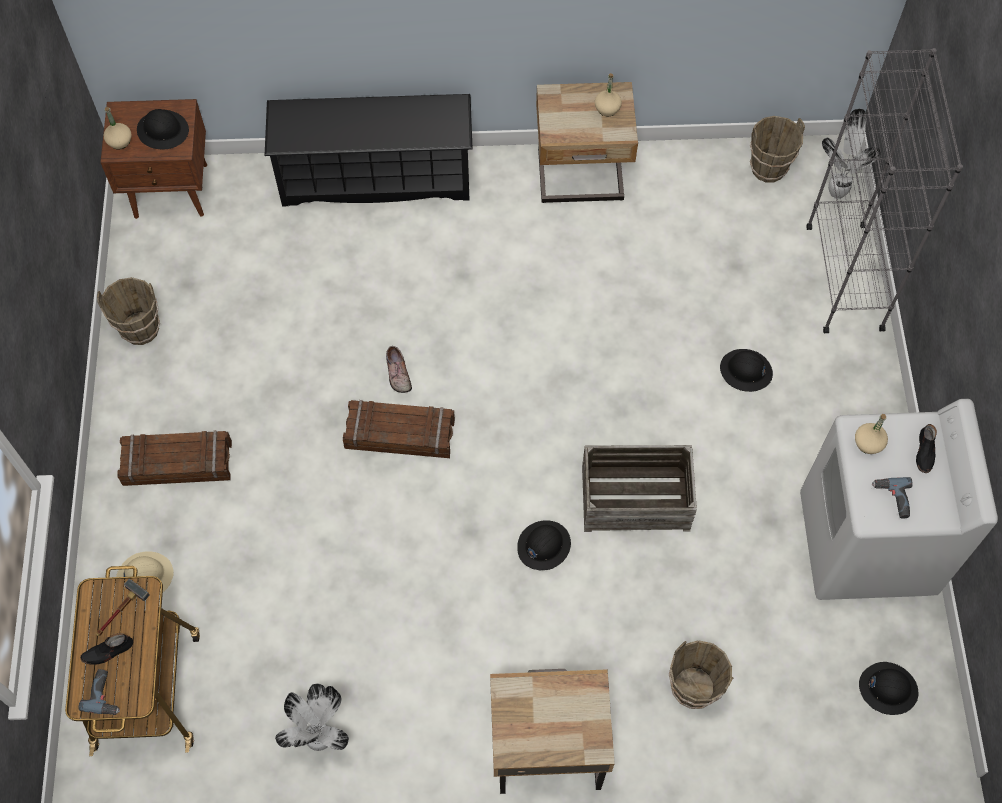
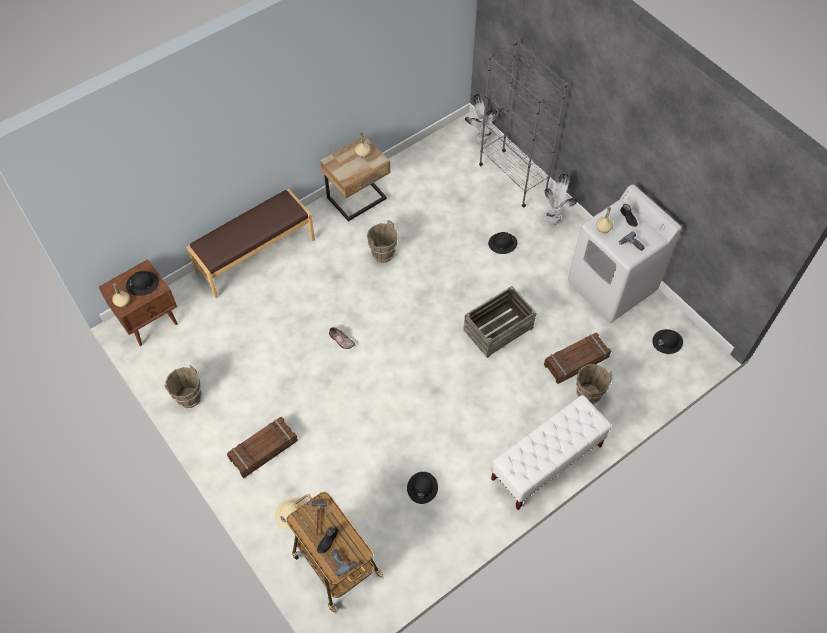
camera: 35 degrees left, 5 degrees down
black shoe rack [265,94,473,207] -> brown bench [187,189,315,298]
potted plant [275,684,349,751] -> potted plant moved to [544,173,577,226]
crate [343,400,455,458] -> crate moved to [544,333,611,384]
beige nightstand [490,669,615,794] -> white bench [491,395,612,510]
black hard hat [517,520,571,571] -> black hard hat moved to [407,472,438,504]
brown bucket [750,116,805,183] -> brown bucket moved to [367,220,397,263]

